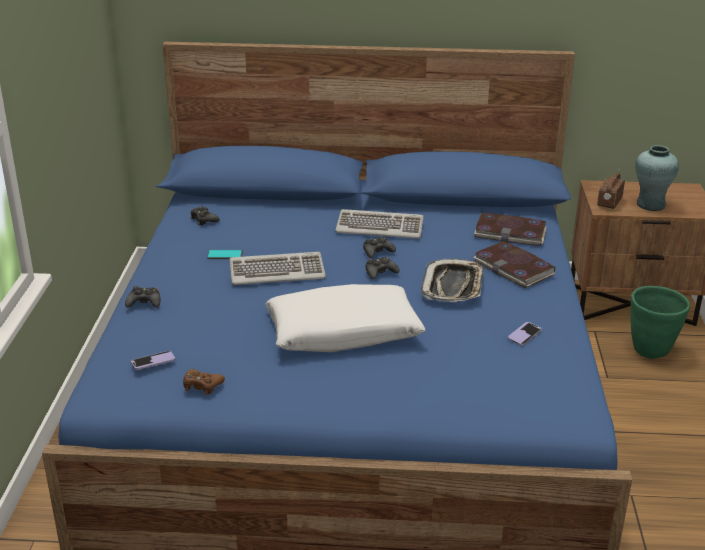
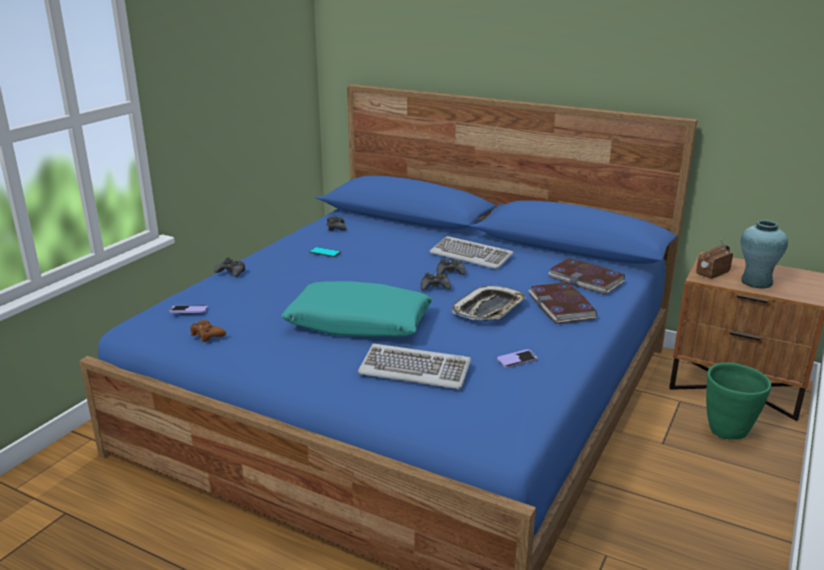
camera: 25 degrees right, 5 degrees down
keyboard [229,252,326,285] -> keyboard moved to [357,344,471,389]
white pillow [265,284,425,352] -> turquoise pillow [281,281,432,337]

